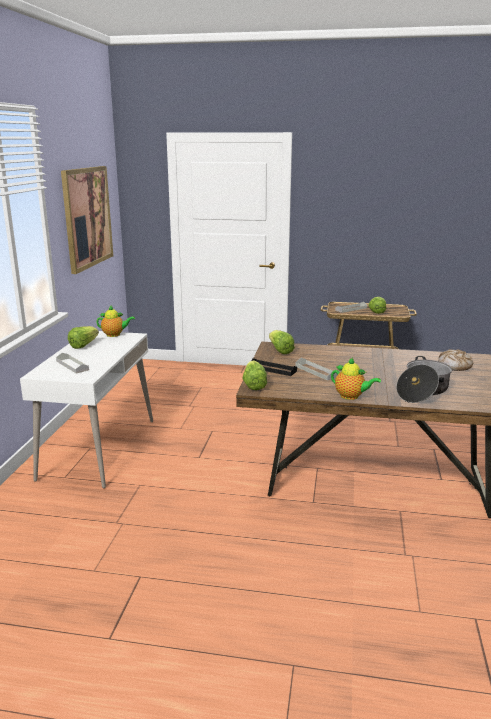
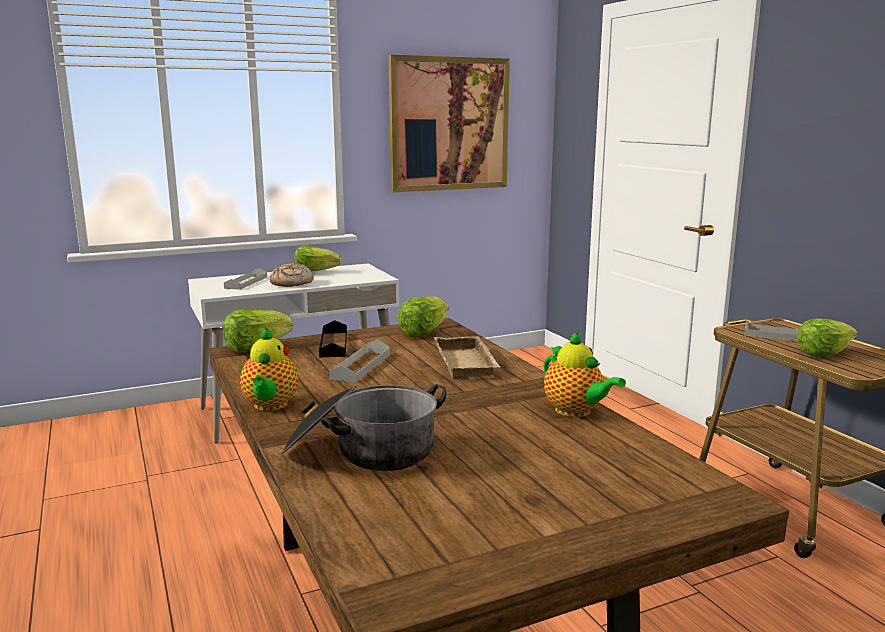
camera: 55 degrees right, 5 degrees down
teapot [96,305,135,337] -> teapot moved to [544,332,626,417]
bread [438,349,473,371] -> bread moved to [269,263,314,287]
none -> beige tray [434,336,500,379]

